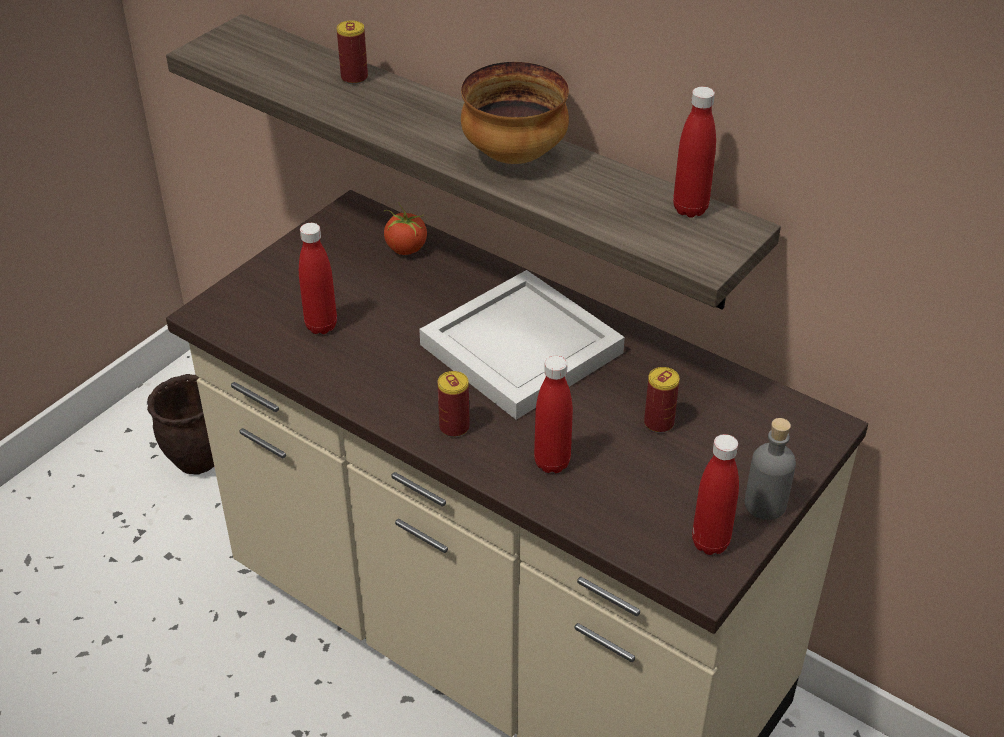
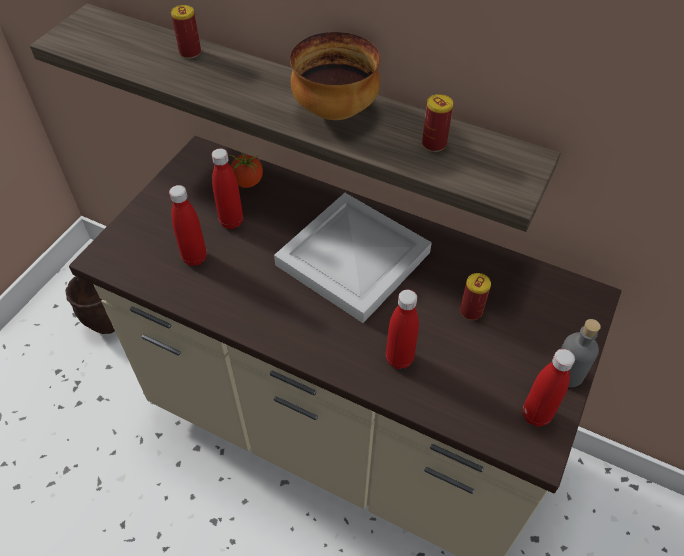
camera: 10 degrees left, 10 degrees up
can [438,371,470,437] -> can moved to [422,94,453,152]
red bottle [673,87,716,218] -> red bottle moved to [212,149,243,229]

